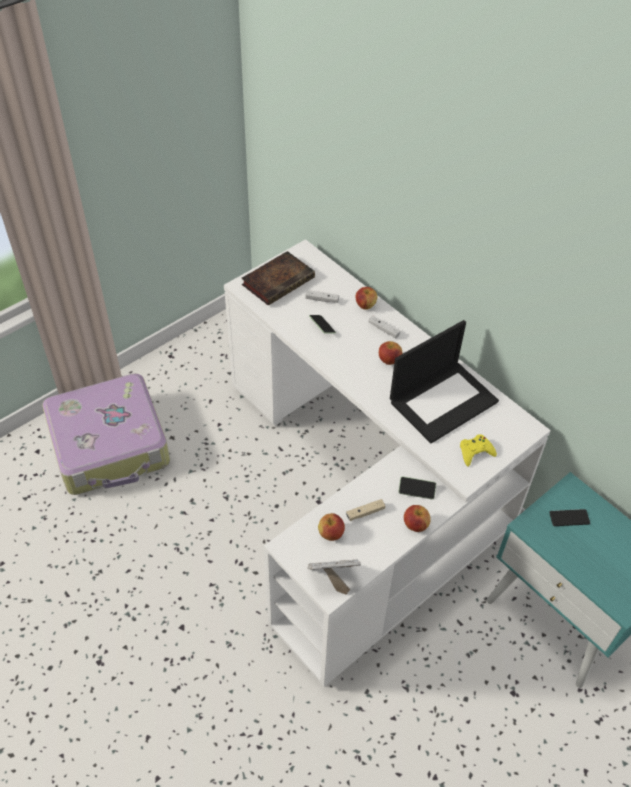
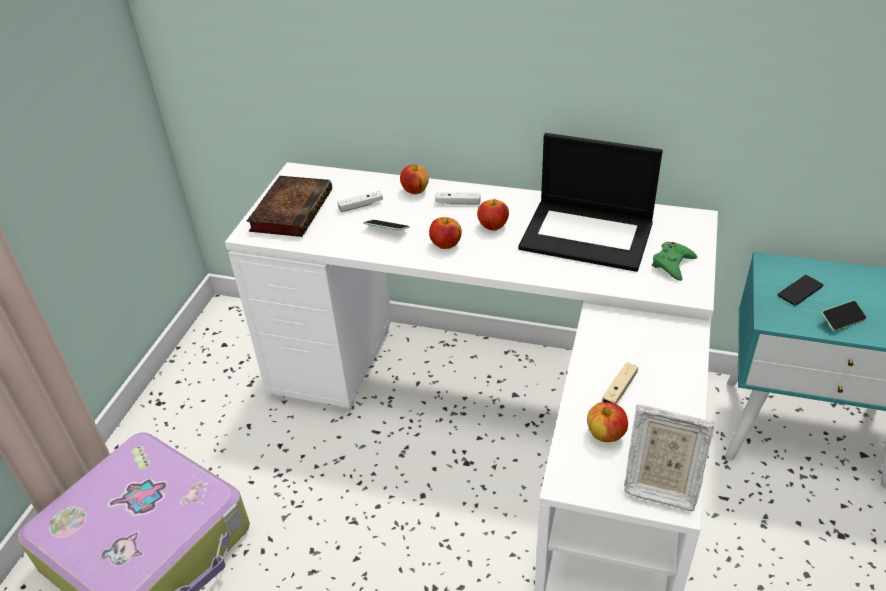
camera: 30 degrees left, 10 degrees down
picture frame [307,559,361,594] -> picture frame turned 120 degrees counterclockwise [624,404,714,511]
laptop [390,320,499,444] -> laptop turned 90 degrees clockwise [519,133,663,272]
phone [399,476,436,499] -> phone moved to [822,300,867,331]
apple [404,505,430,532] -> apple moved to [429,217,462,249]
yellow game controller [460,434,497,467] -> green game controller [652,242,697,281]

